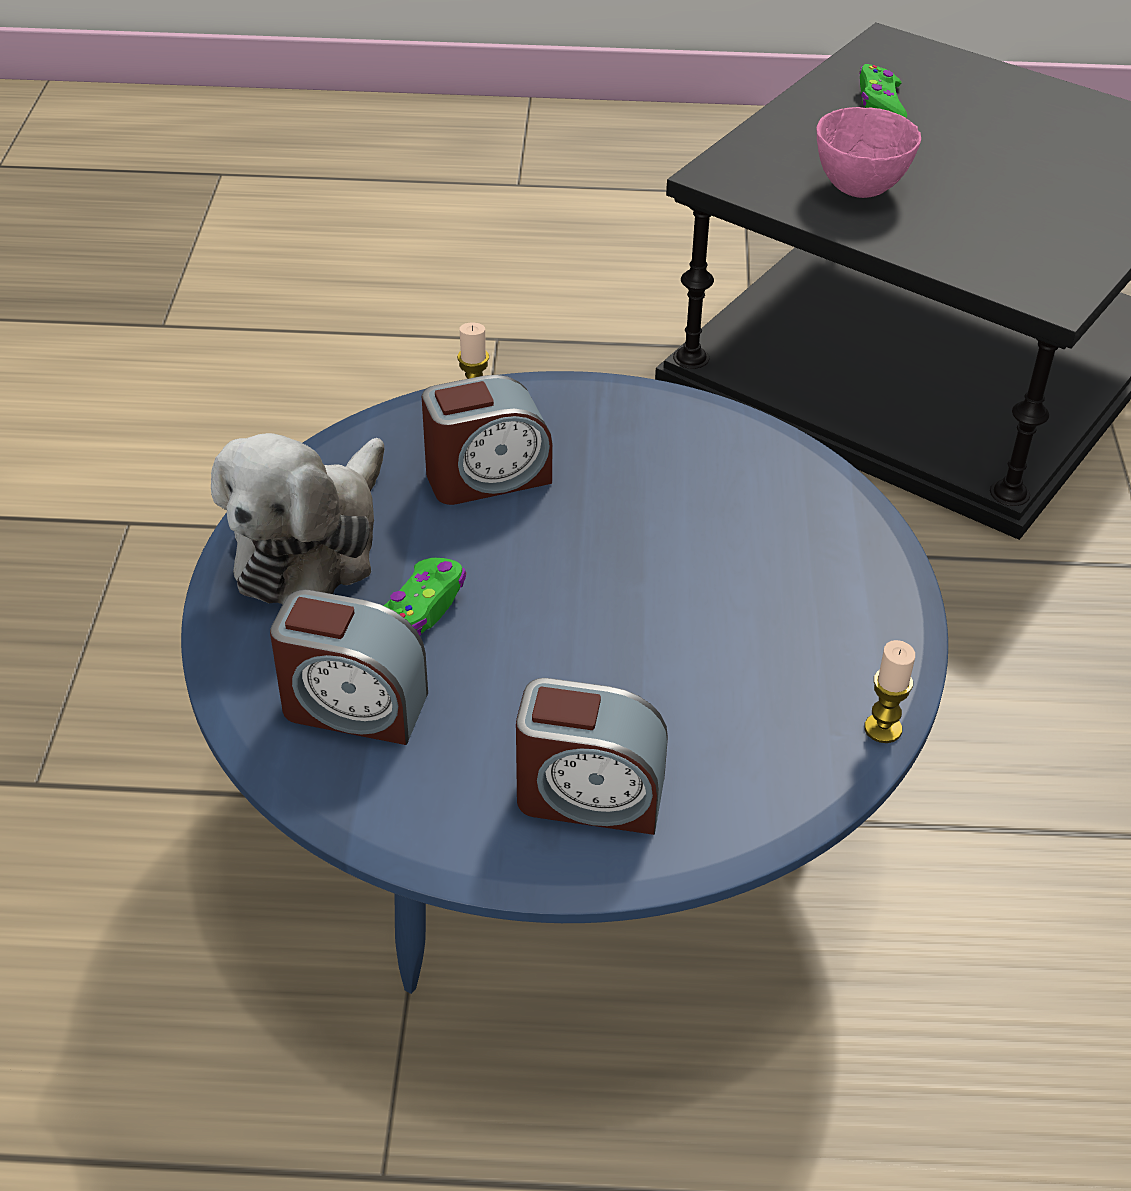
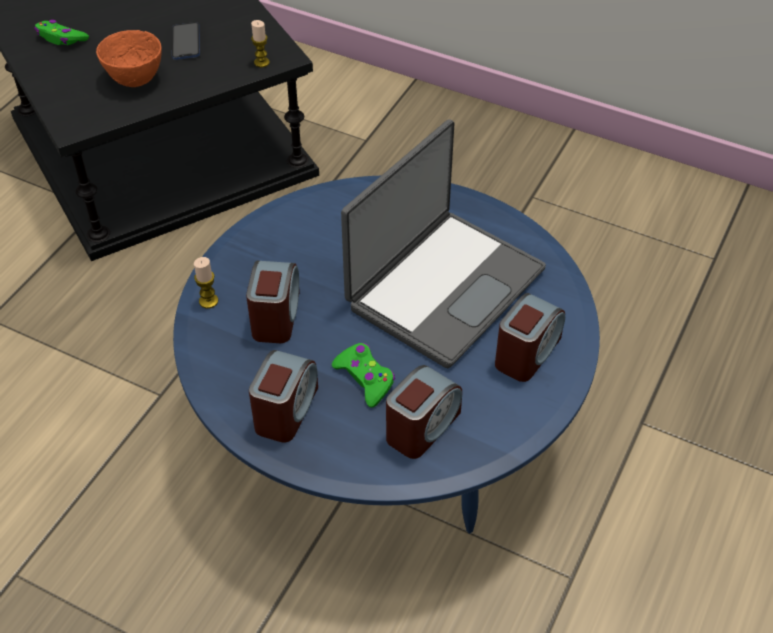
camera: 65 degrees left, 5 degrees up
plush toy [211,433,384,604] -> alarm clock [249,350,318,443]
pink bowl [817,107,921,198] -> orange bowl [96,30,162,87]
candle [864,640,915,743] -> candle moved to [251,20,270,68]
none -> phone [172,22,200,60]
none -> laptop [341,119,546,368]

